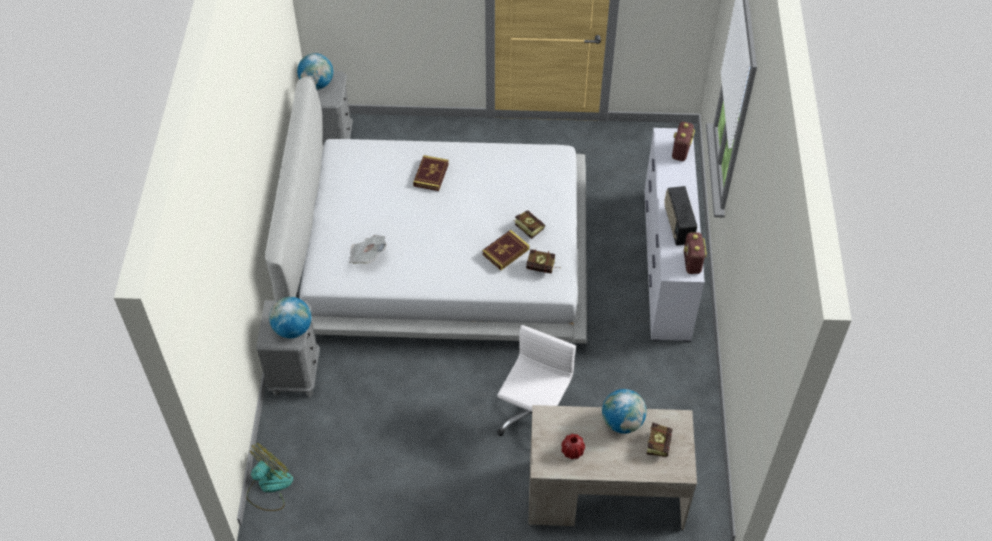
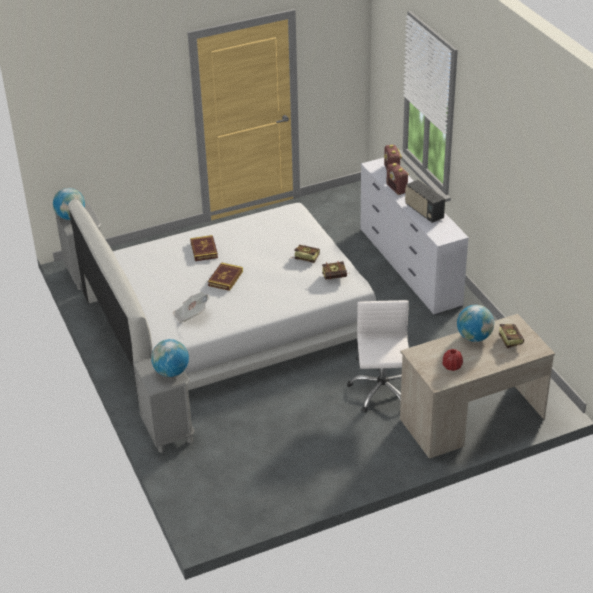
camera: 25 degrees left, 15 degrees down
fan [247,443,293,511] -> none
book [482,230,530,270] -> book moved to [208,262,243,291]
radio [684,232,707,274] -> radio moved to [386,163,409,195]

